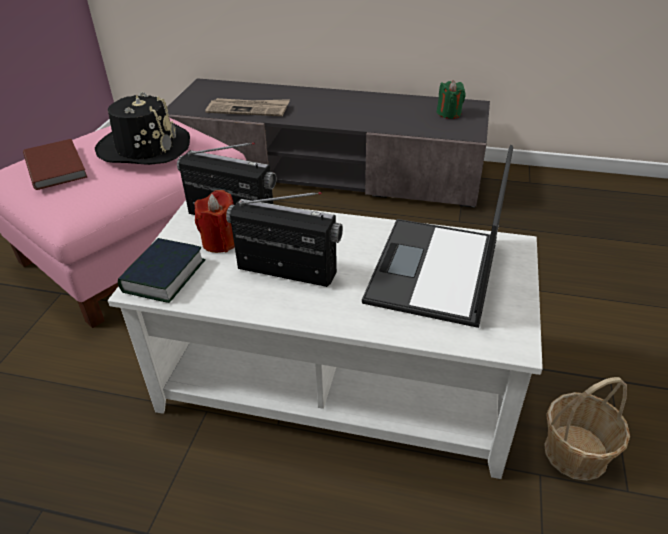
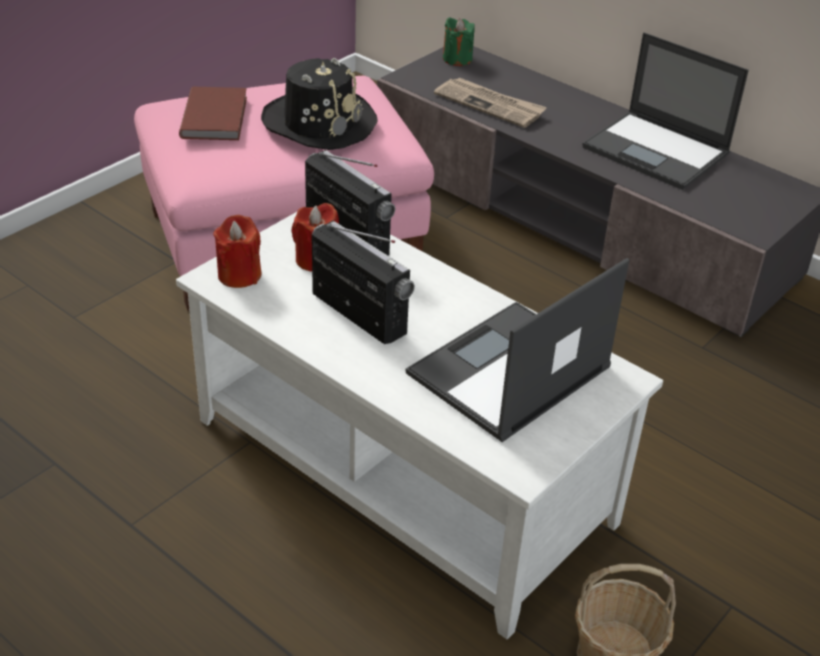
camera: 25 degrees right, 0 degrees up
book [118,238,206,303] -> red candle [213,215,261,288]
green candle [437,80,466,119] -> green candle moved to [443,18,475,66]
none -> laptop [582,32,749,190]

